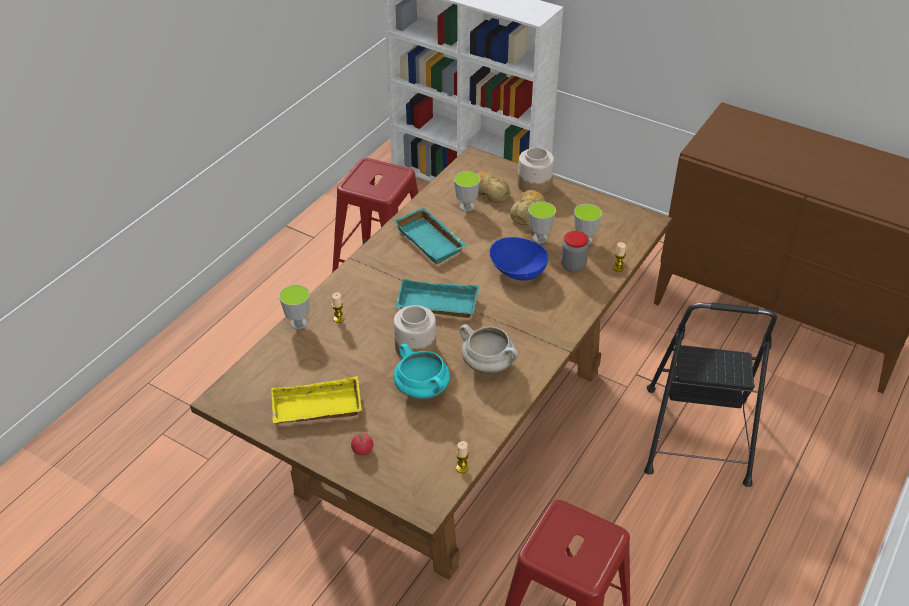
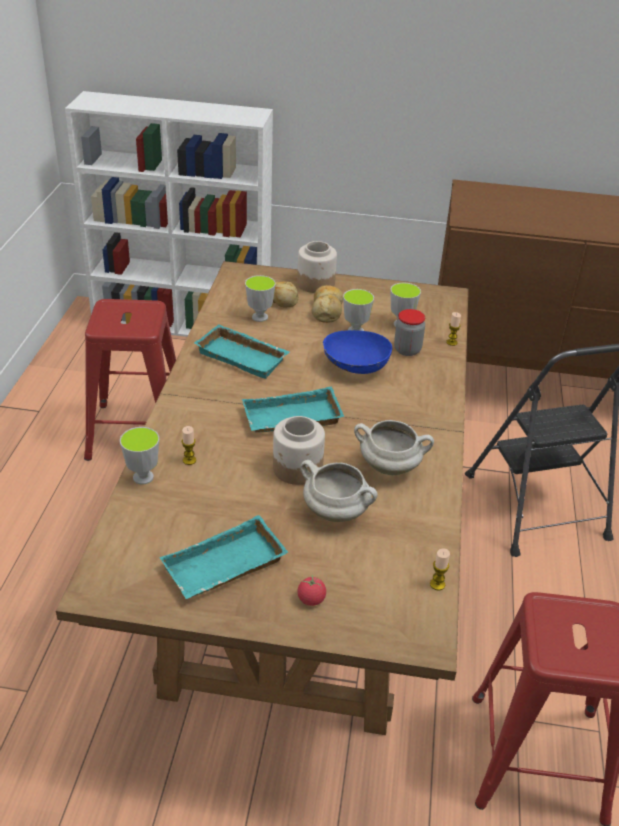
camera: 25 degrees left, 5 degrees down
yellow tray [271,376,362,423] -> turquoise tray [160,515,288,599]
turquoise cooking pot [393,343,450,400] -> white cooking pot [300,460,378,522]

